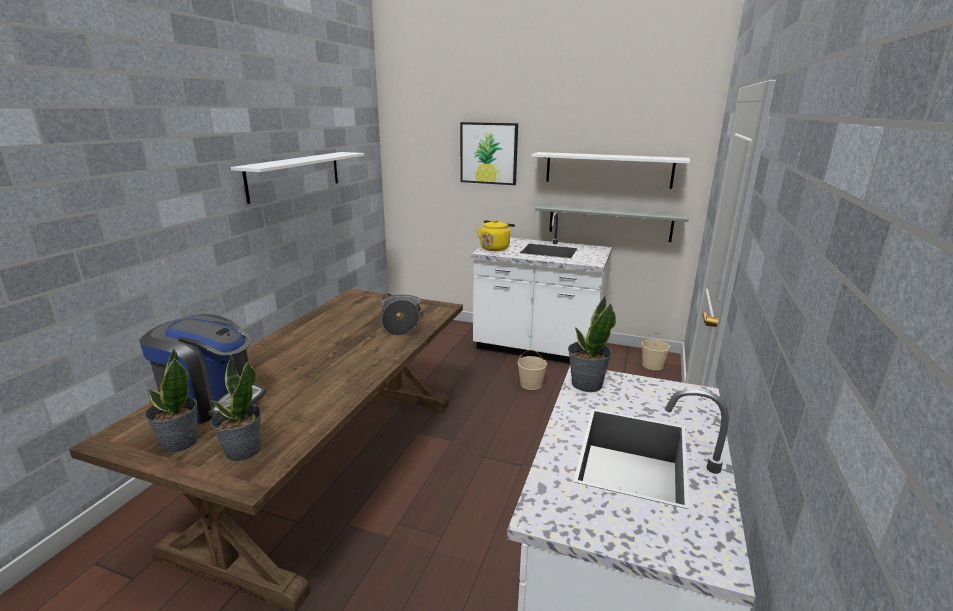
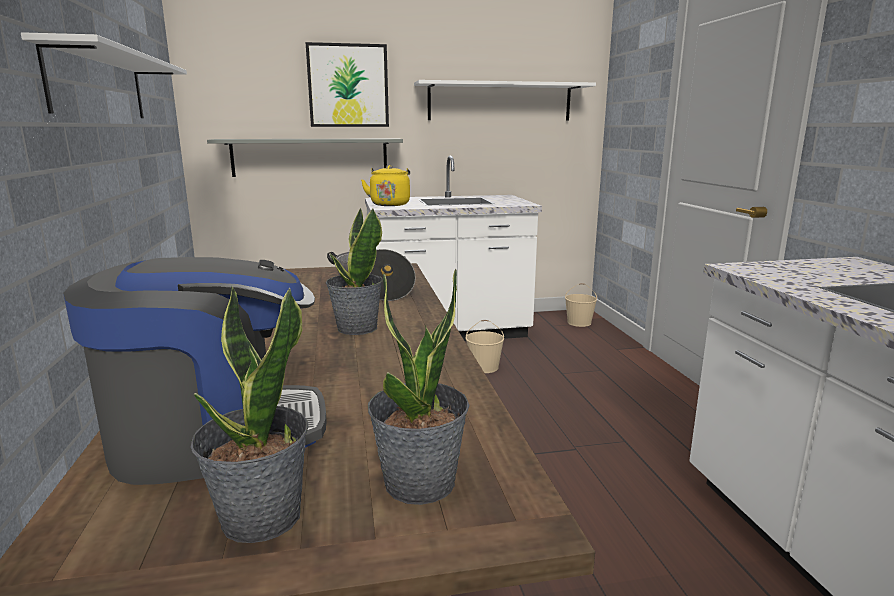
camera: 30 degrees left, 5 degrees down
grey shelf [535,204,688,242] -> grey shelf moved to [207,138,403,177]
potted plant [568,296,616,392] -> potted plant moved to [326,208,383,335]

